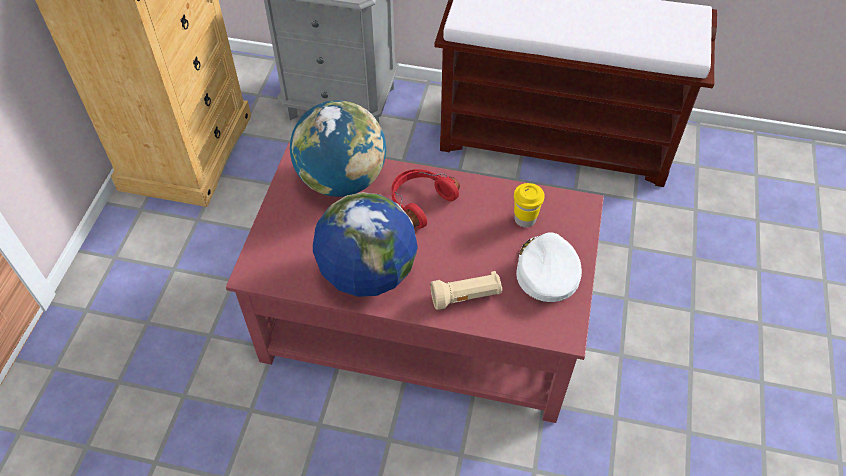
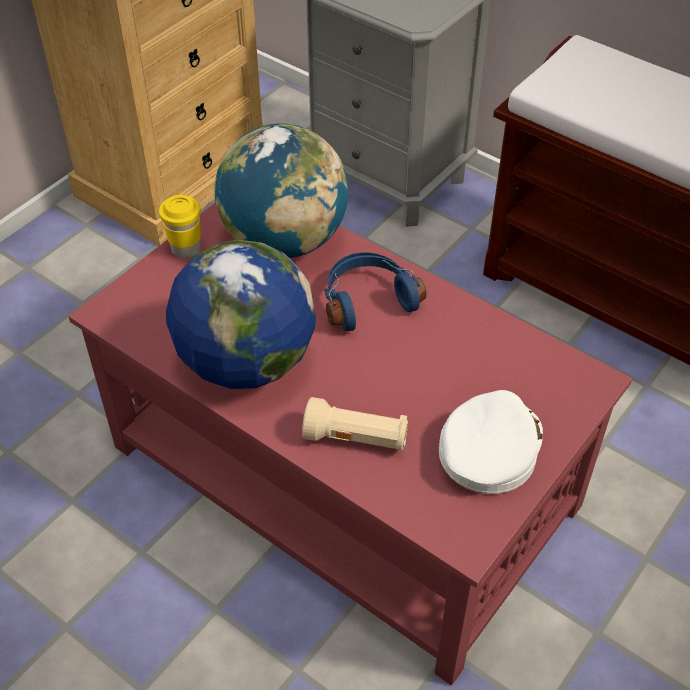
camera: 25 degrees right, 5 degrees down
red headphones [392,169,460,229] -> blue headphones [324,252,427,331]
yellow cup [514,183,545,227] -> yellow cup moved to [159,195,201,258]

